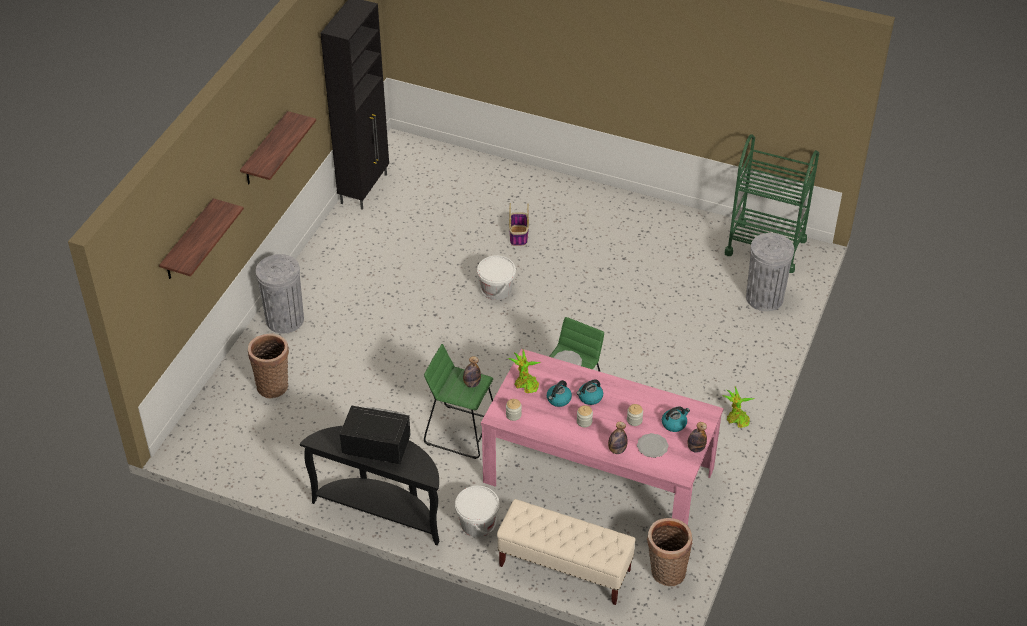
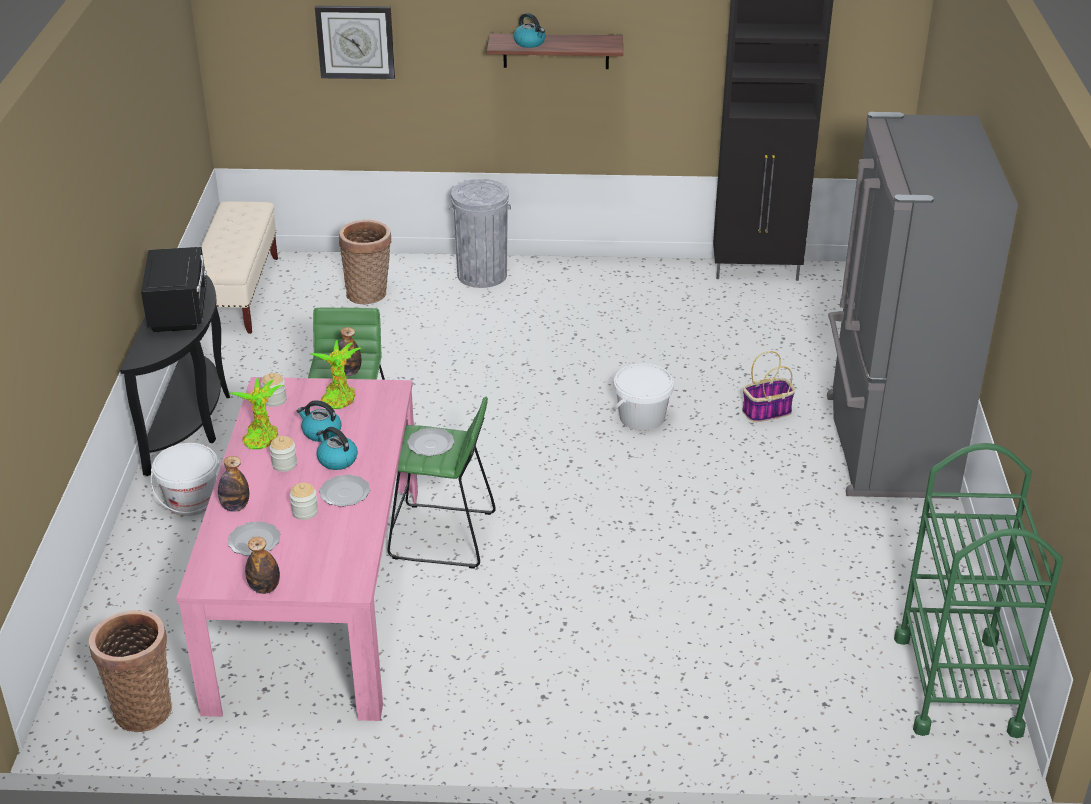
camera: 70 degrees right, 10 degrees down
shelf [159,198,244,279] -> wall clock [315,6,395,79]
beige bench [497,499,636,605] -> beige bench moved to [201,201,278,334]
kettle [662,406,690,432] -> kettle moved to [513,13,546,48]
potted plant [723,387,755,428] -> potted plant moved to [229,377,284,449]
grey trash can [746,233,794,311] -> none
none -> plate [319,475,370,507]
none -> grey fridge [827,112,1018,499]

